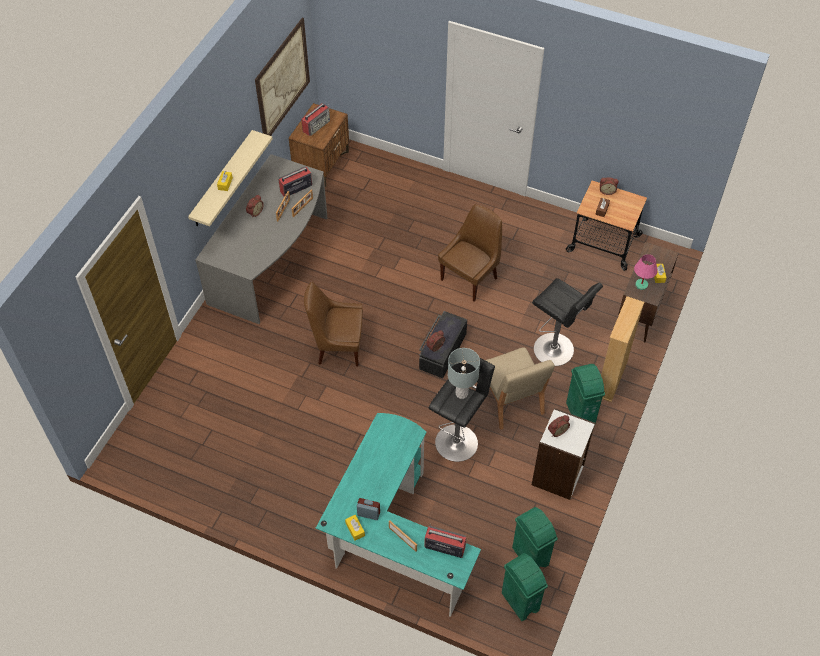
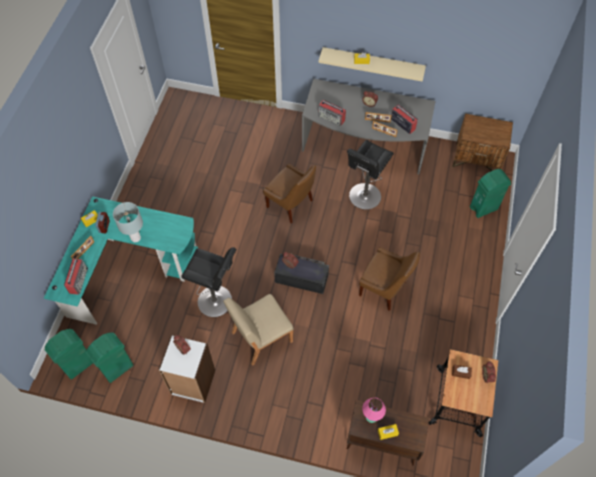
camera: 80 degrees right, 5 degrees up
picture [255,18,310,136] -> none
radio [301,103,330,136] -> radio moved to [318,100,346,126]
brown chair [304,282,363,366] -> brown chair turned 135 degrees clockwise [263,163,316,223]
grey table lamp [448,348,480,399] -> grey table lamp moved to [113,202,143,242]
black stool [532,278,603,366] -> black stool moved to [347,140,394,210]
green trash can [566,364,605,424] -> green trash can moved to [470,169,511,218]
beige bookcase [601,296,644,402] -> none

